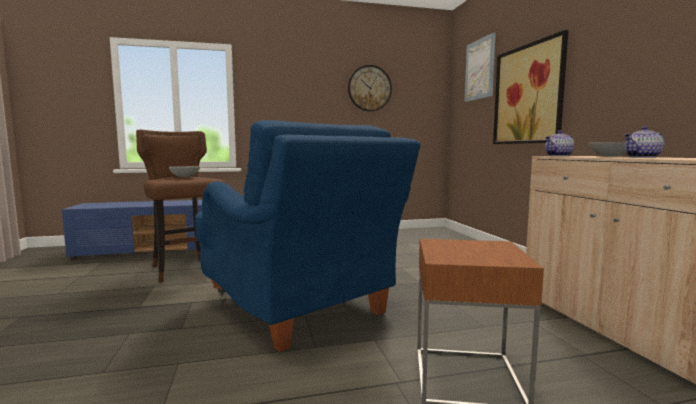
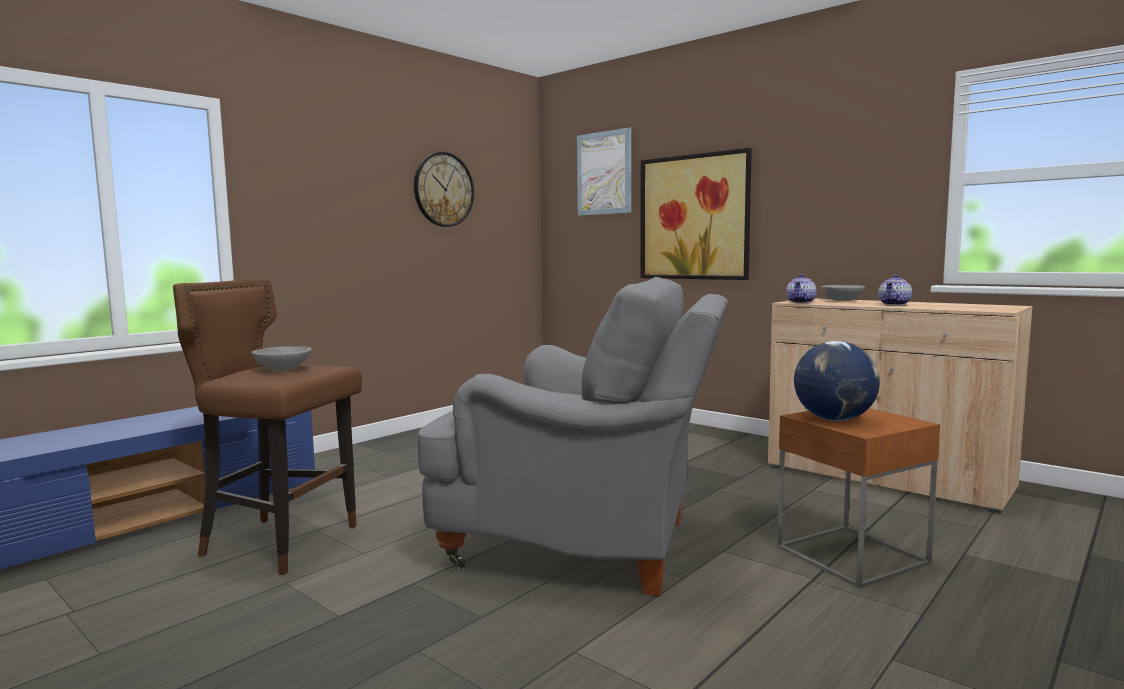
camera: 35 degrees left, 0 degrees up
blue armchair [195,120,420,352] -> grey armchair [418,277,728,596]
none -> globe [794,341,880,421]

